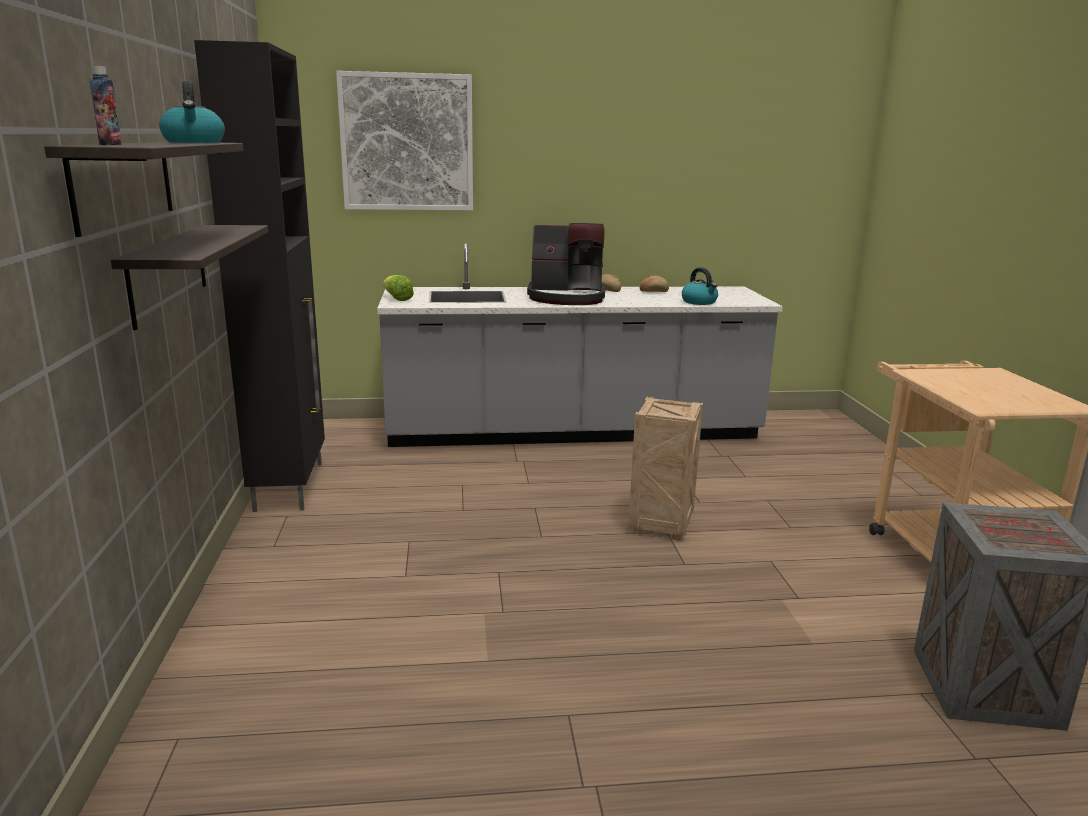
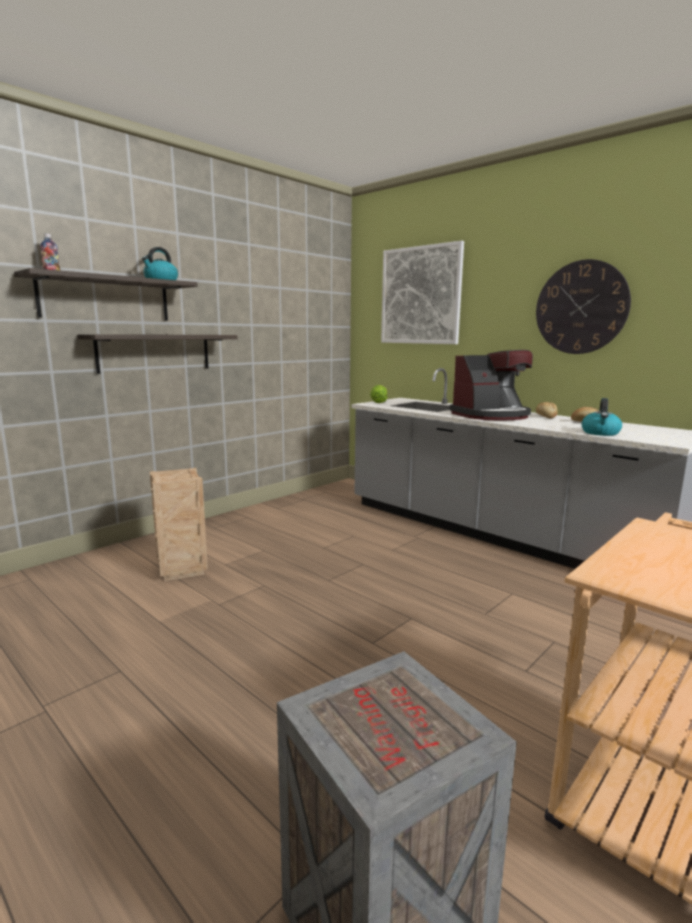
camera: 50 degrees right, 5 degrees down
black cabinet [194,40,325,512] -> none
coffee machine [527,223,605,305] -> coffee machine turned 75 degrees counterclockwise [450,350,533,421]
crate [628,397,703,541] -> crate moved to [150,468,208,581]
none -> wall clock [536,259,631,354]

